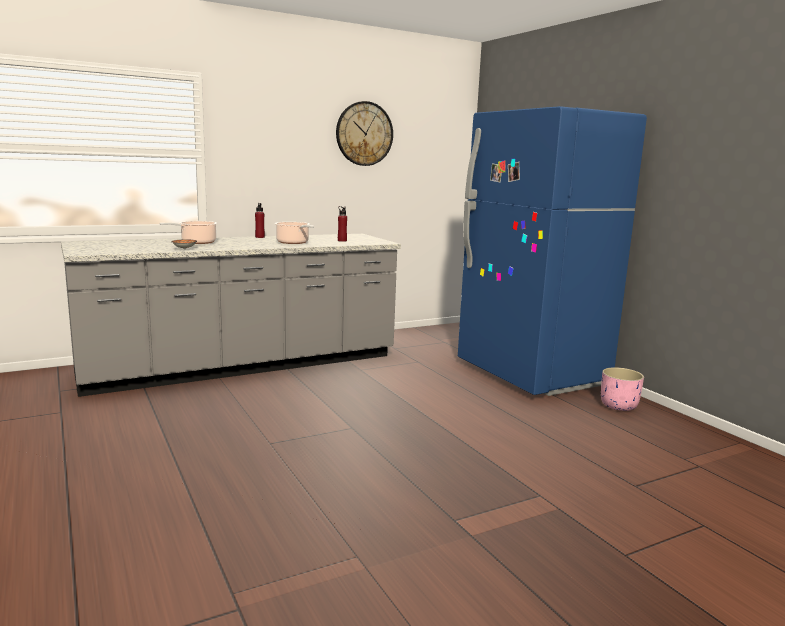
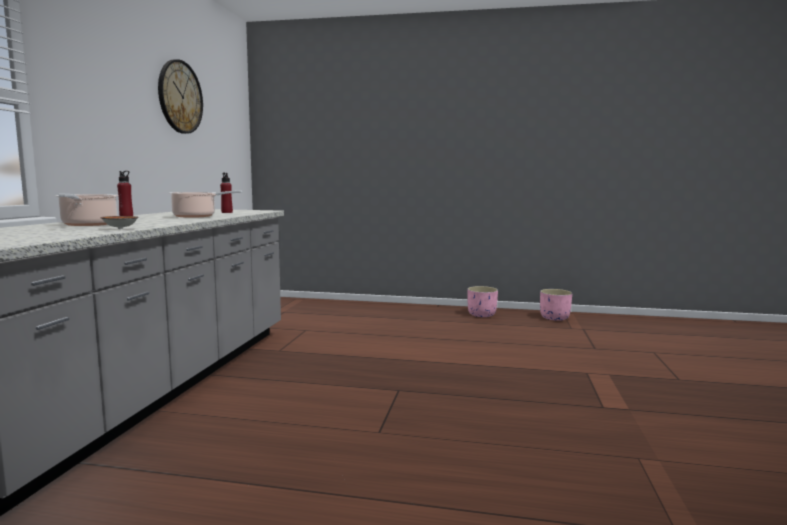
camera: 50 degrees left, 5 degrees down
blue fridge [458,106,647,396] -> none
none -> pink planter [540,289,572,321]

